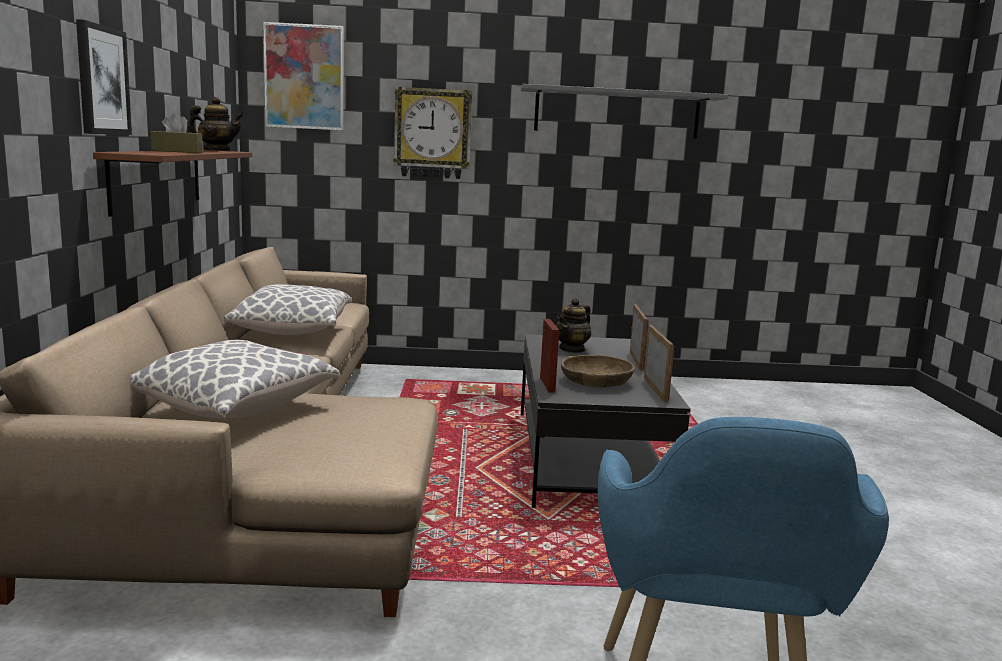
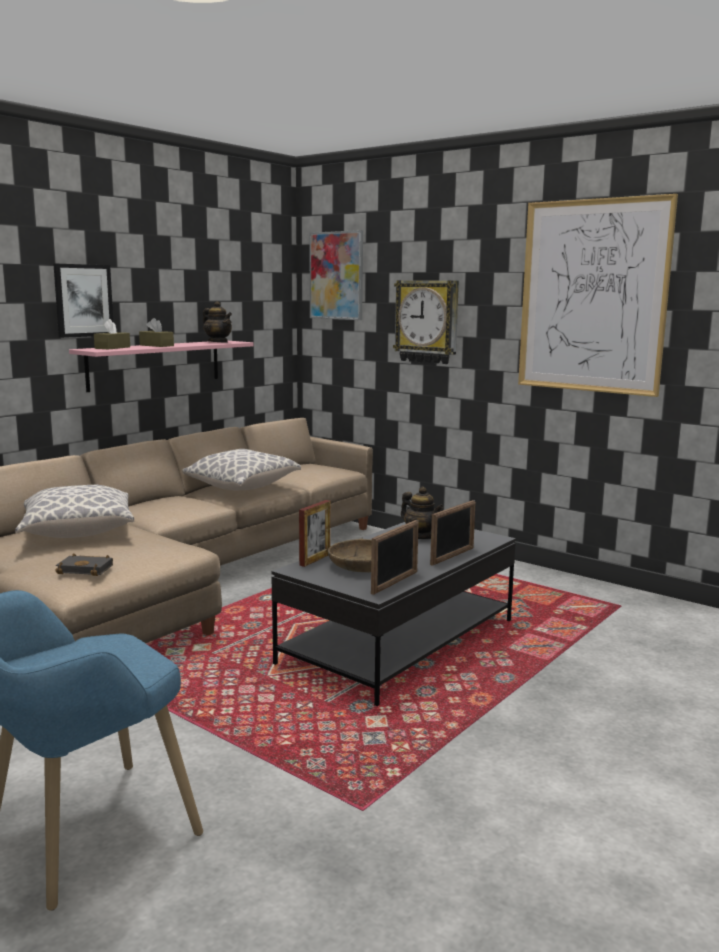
camera: 40 degrees right, 0 degrees up
brown shelf [93,150,252,217] -> pink shelf [69,341,253,392]
grey shelf [521,84,728,139] -> picture [518,194,678,397]
teapot [556,298,591,353] -> teapot turned 120 degrees counterclockwise [401,487,444,539]
none -> black book [55,553,113,576]
none -> brown tissue box [94,319,130,349]

